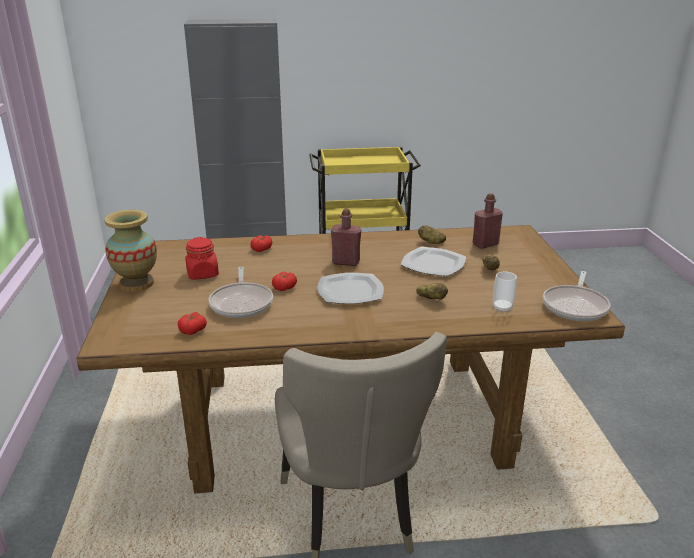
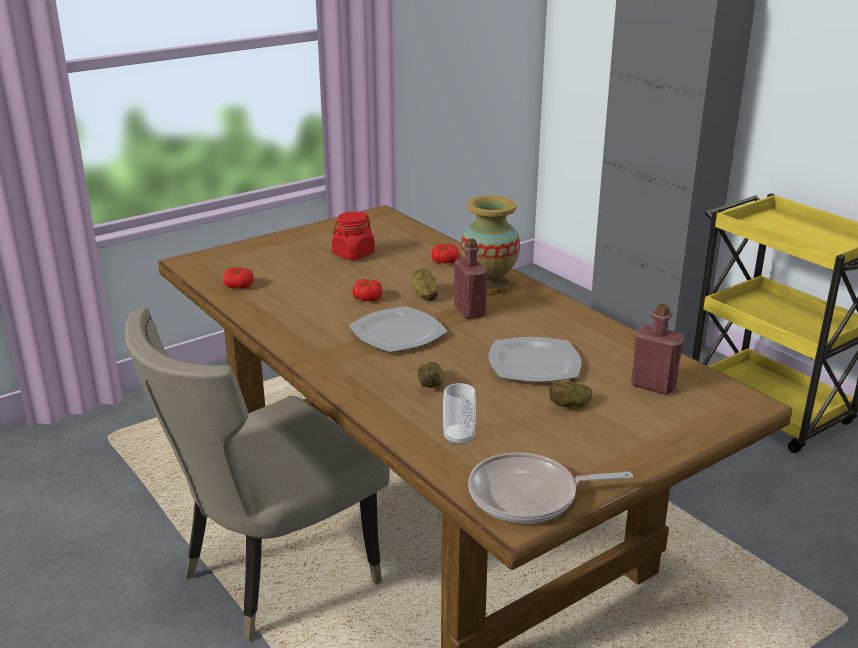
camera: 60 degrees right, 0 degrees up
vase [104,210,157,292] -> vase moved to [461,195,520,295]
frying pan [208,267,273,318] -> none
potato [418,225,446,244] -> potato moved to [412,269,438,301]

